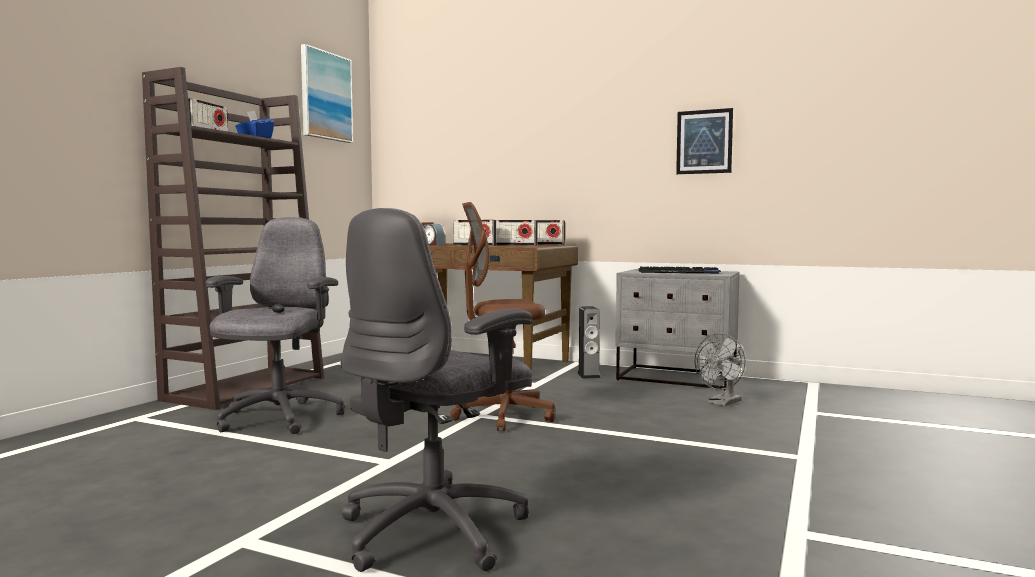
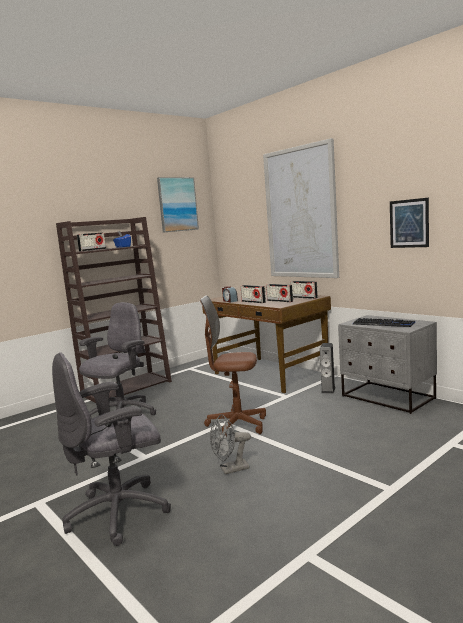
camera: 25 degrees right, 5 degrees up
grey fan [695,333,745,406] -> grey fan moved to [210,414,251,474]
none -> picture [263,138,339,278]

